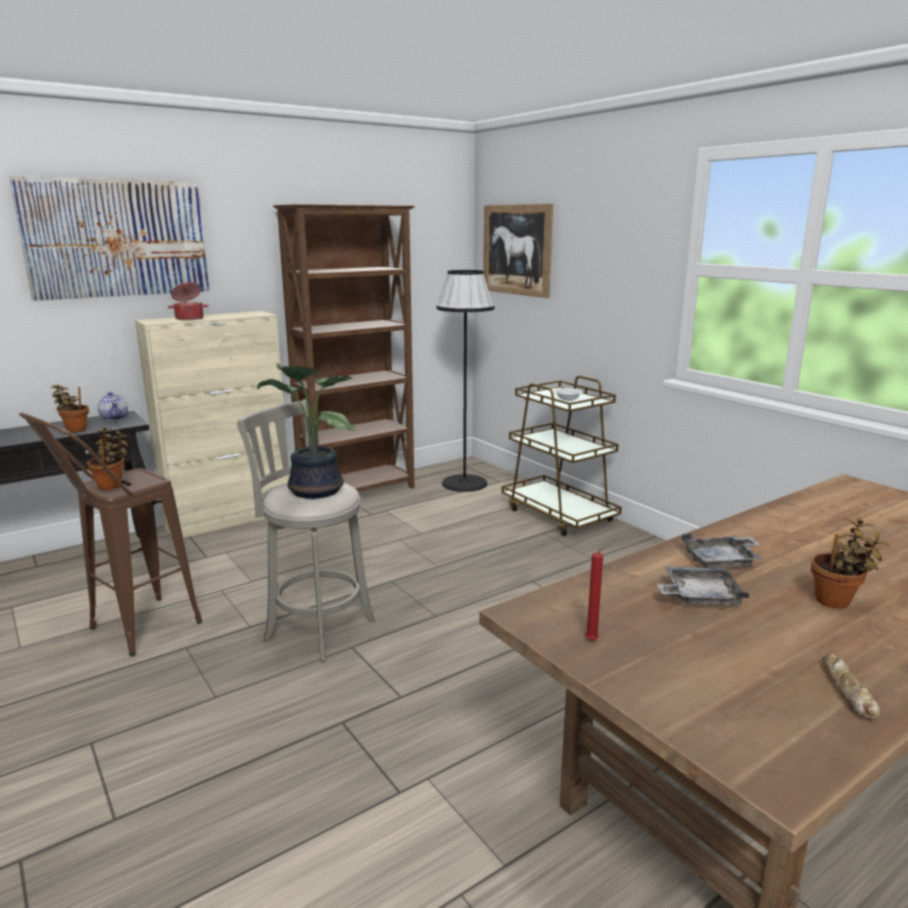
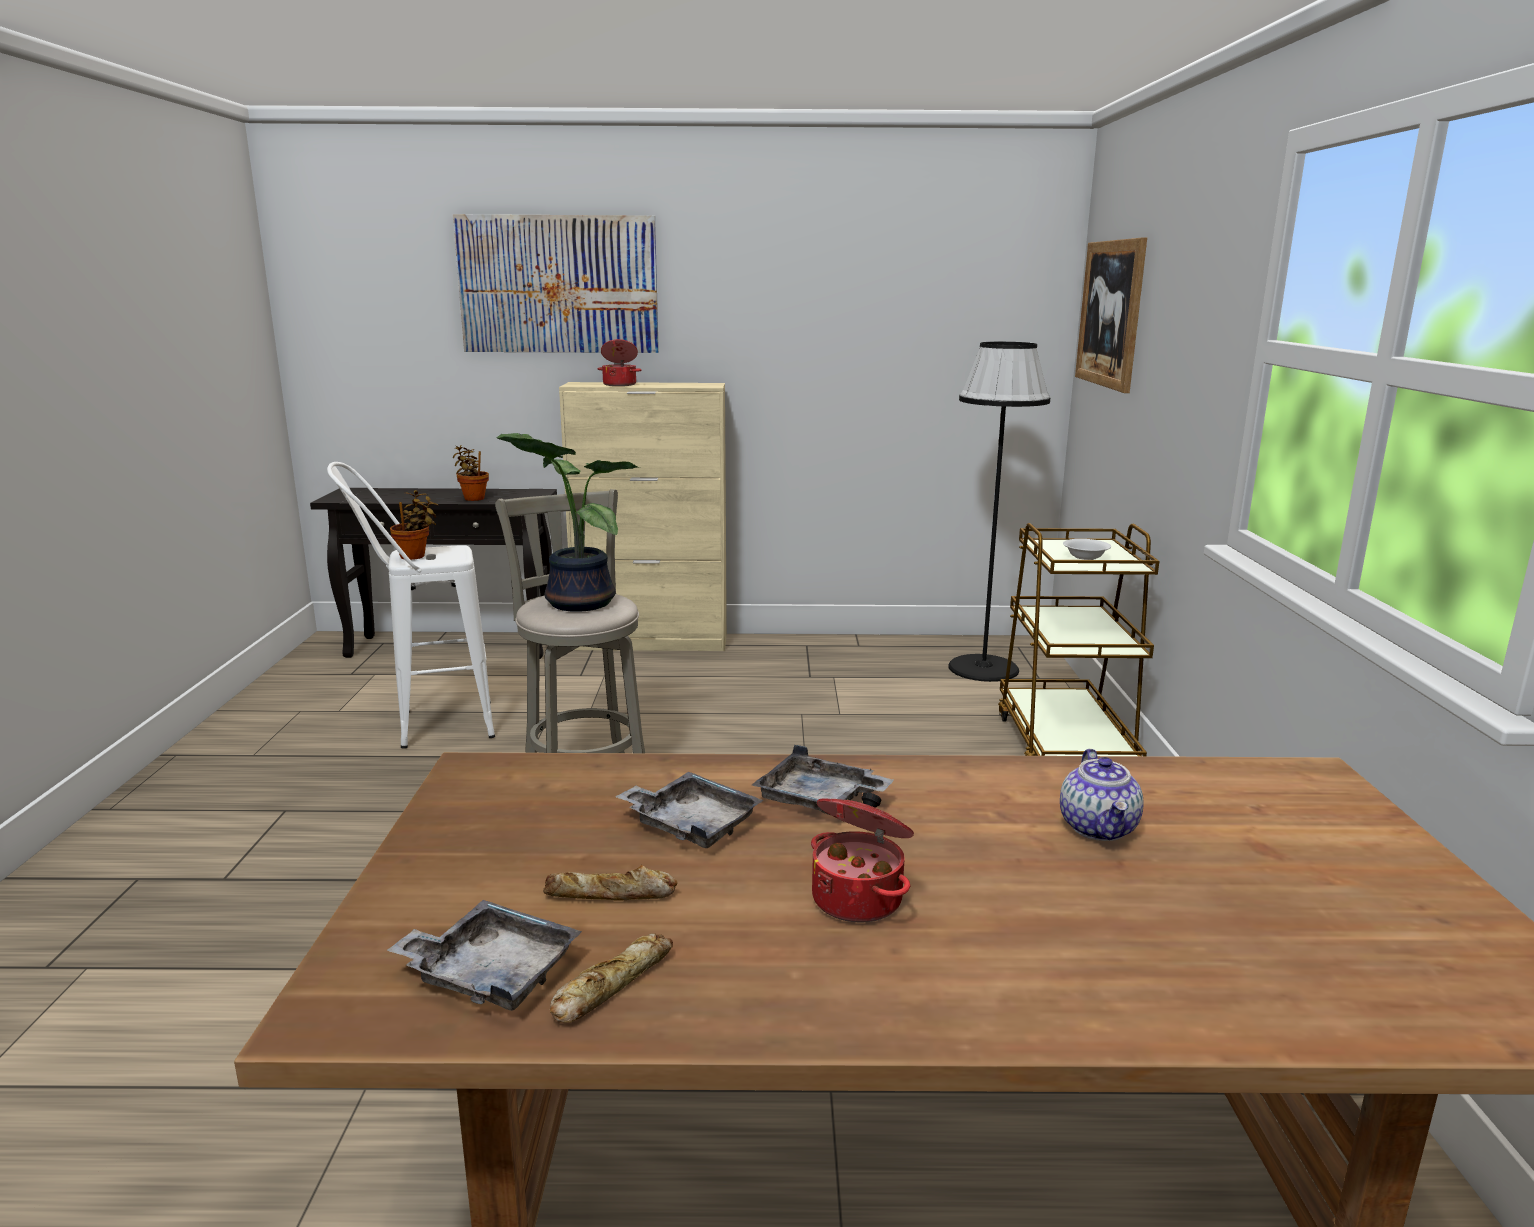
camera: 35 degrees right, 0 degrees up
brown stool [19,413,203,656] -> white stool [327,462,495,749]
teapot [97,392,128,420] -> teapot moved to [1060,749,1144,841]
brown bookcase [273,204,415,492] -> none
red candle [585,546,610,641] -> none
potted plant [811,517,890,609] -> cooking pot [811,792,914,922]
none -> grey tray [387,900,582,1011]
none -> bread [543,865,677,901]

